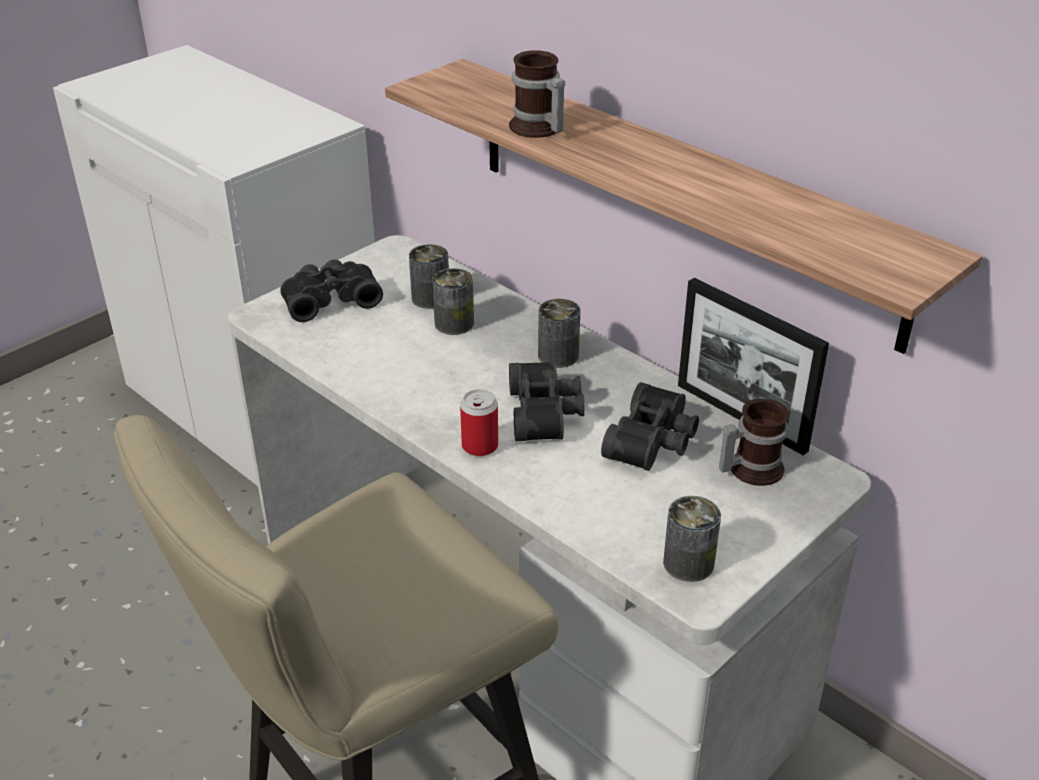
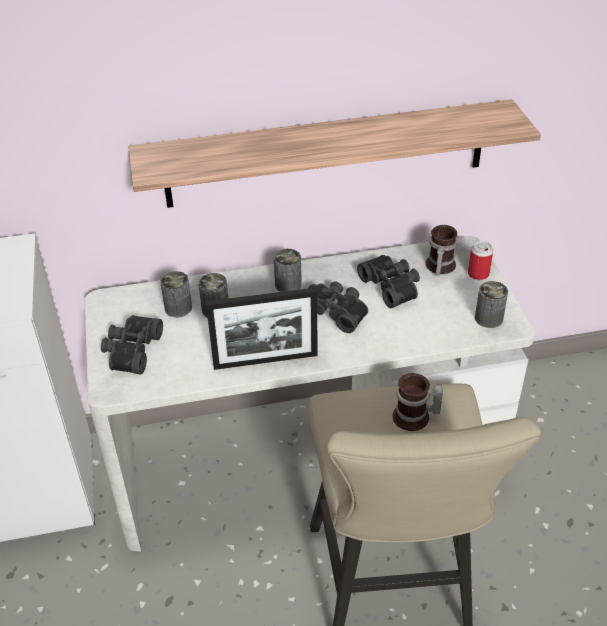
camera: 55 degrees left, 5 degrees up
can [460,389,498,456] -> can moved to [468,241,493,280]
mug [509,50,565,138] -> mug moved to [393,373,443,431]
picture frame [678,278,829,455] -> picture frame moved to [206,288,318,370]

